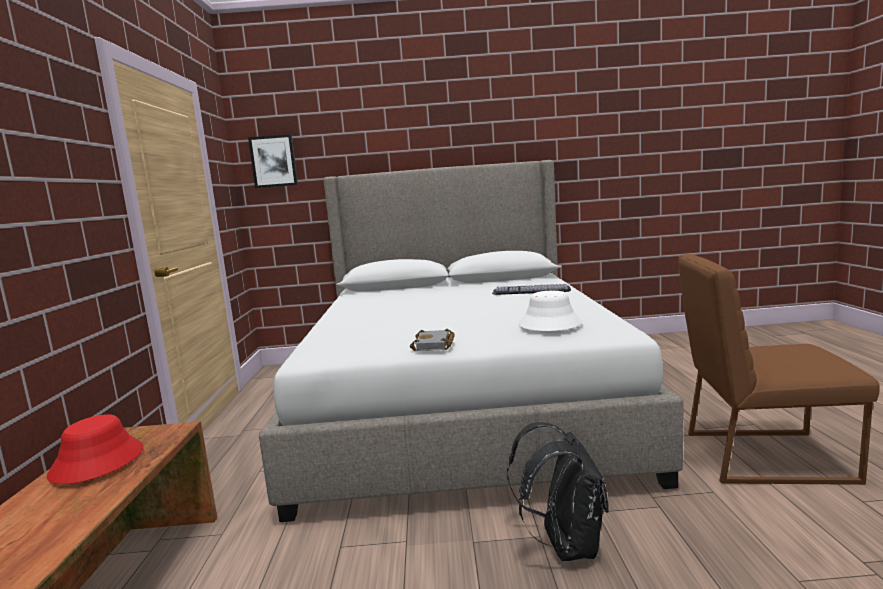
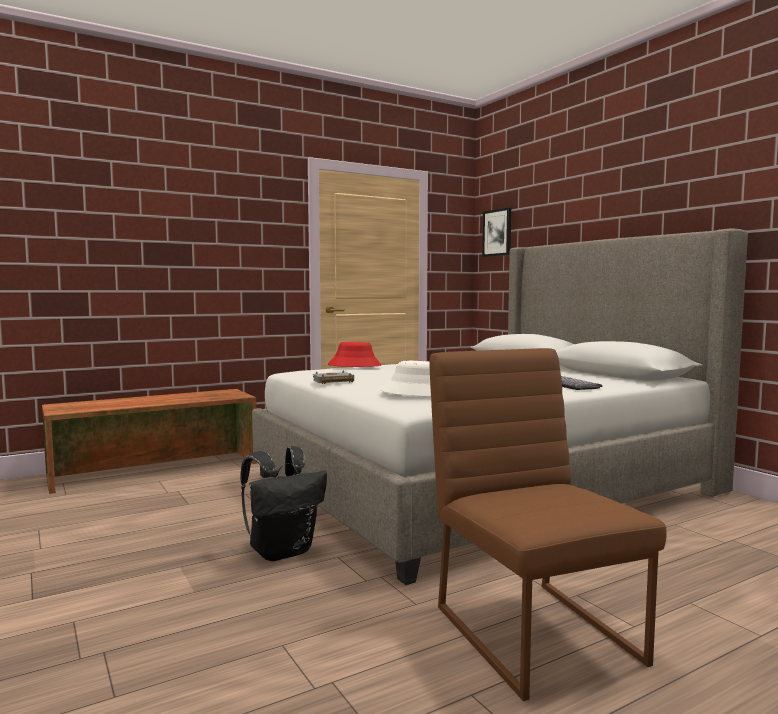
camera: 60 degrees right, 5 degrees down
red hat [47,414,143,484] -> red hat moved to [328,342,381,367]

